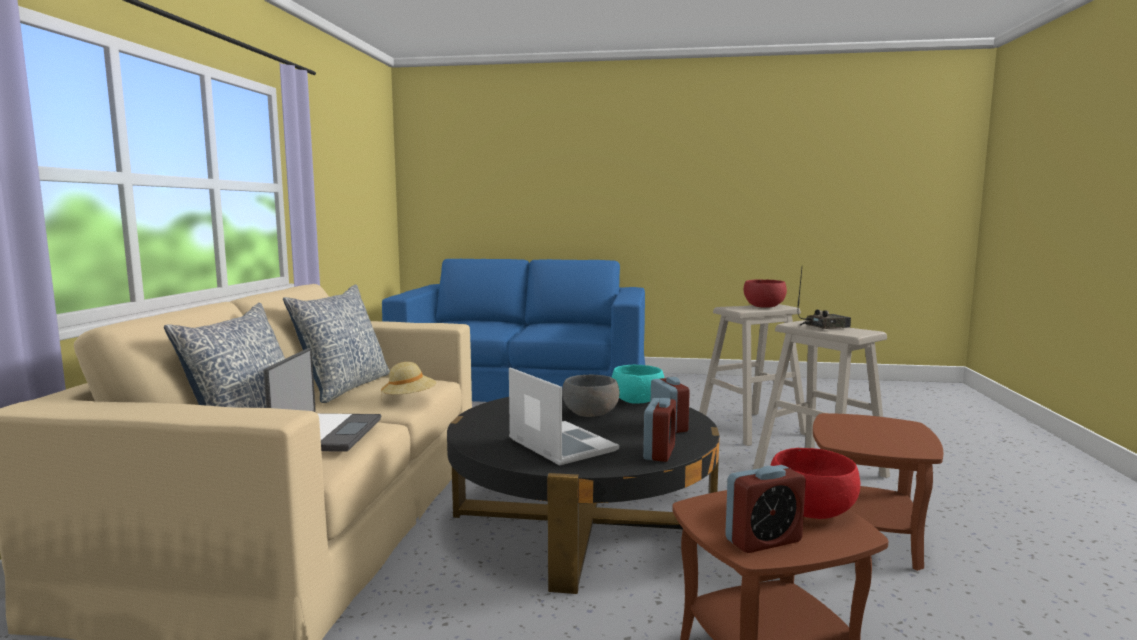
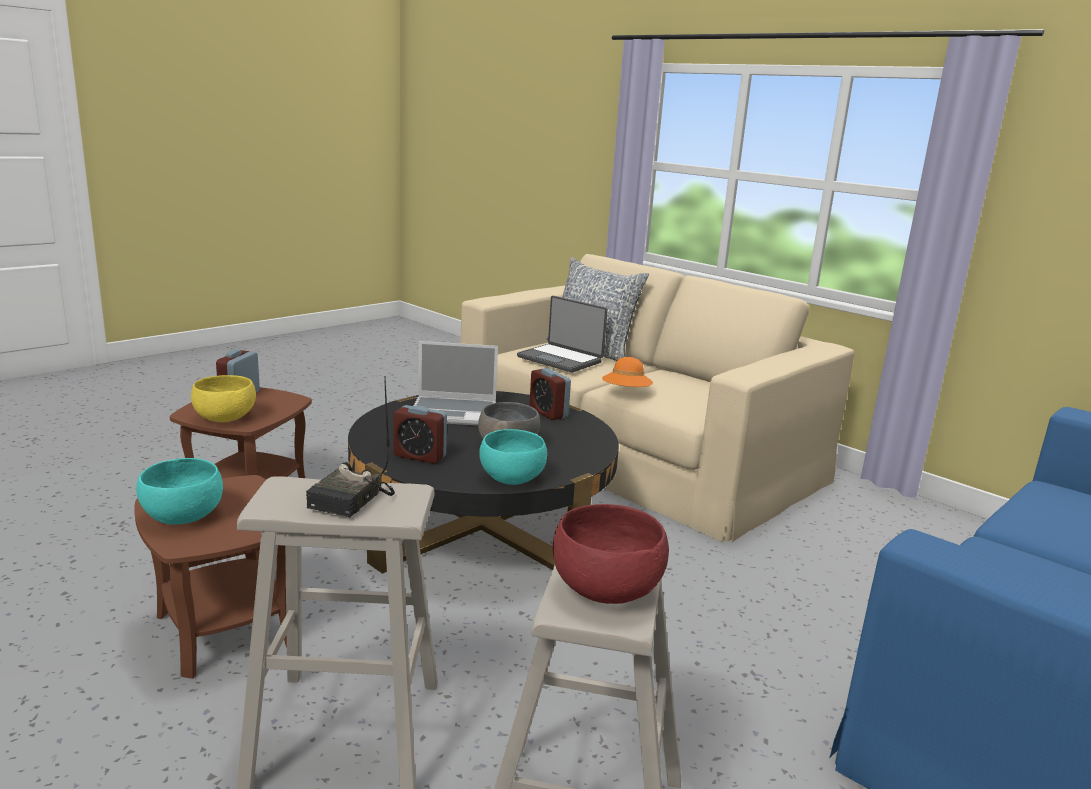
camera: 125 degrees right, 10 degrees up
pillow [283,284,390,403] -> none
beige hat [381,362,436,394] -> orange hat [602,357,653,387]
alarm clock [643,398,676,462] -> alarm clock moved to [529,368,571,420]
red bowl [770,448,860,519] -> yellow bowl [191,375,256,422]
none -> turquoise bowl [136,458,223,524]

